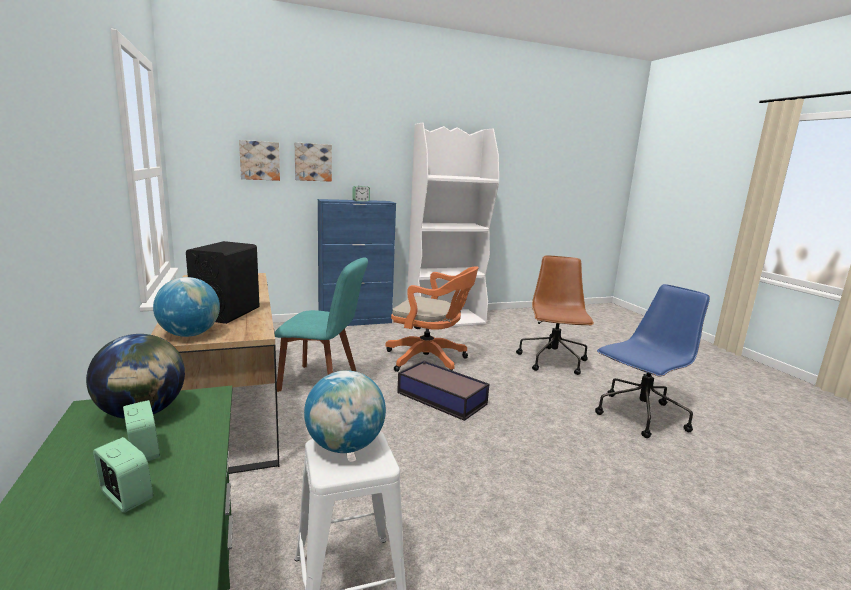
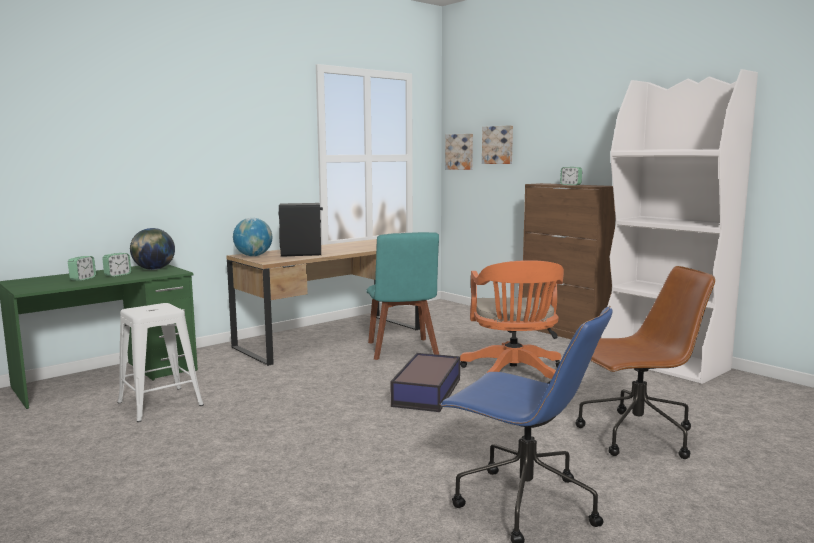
camera: 70 degrees right, 5 degrees down
picture [295,142,332,182] -> picture moved to [445,134,473,170]
globe [304,370,386,453] -> none
blue cabinet [318,199,396,326] -> brown cabinet [522,183,616,340]

